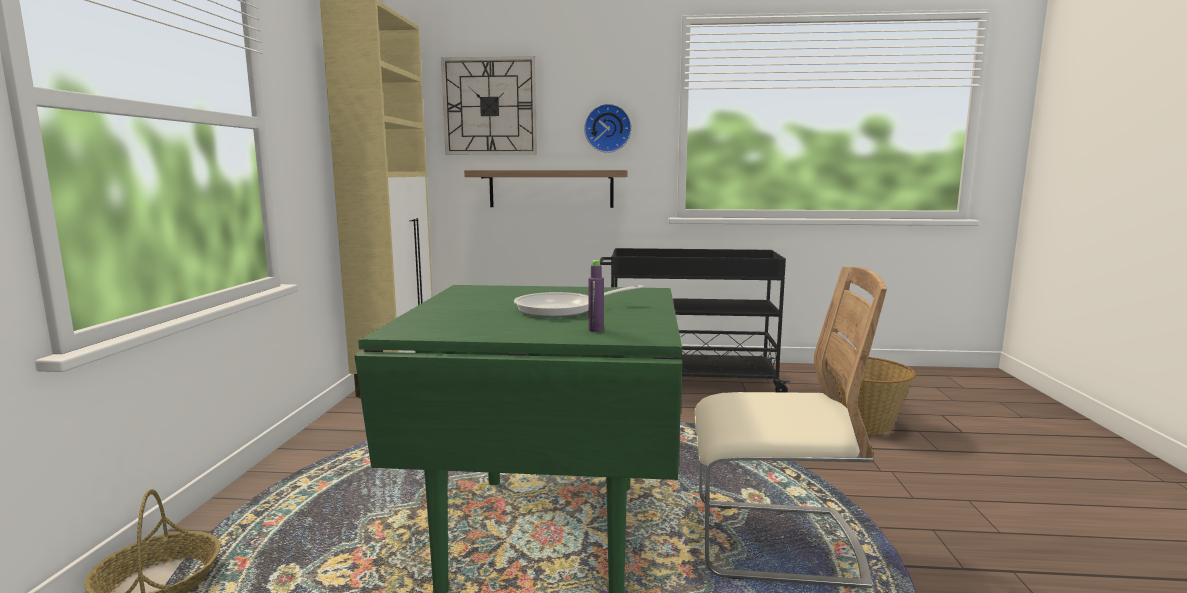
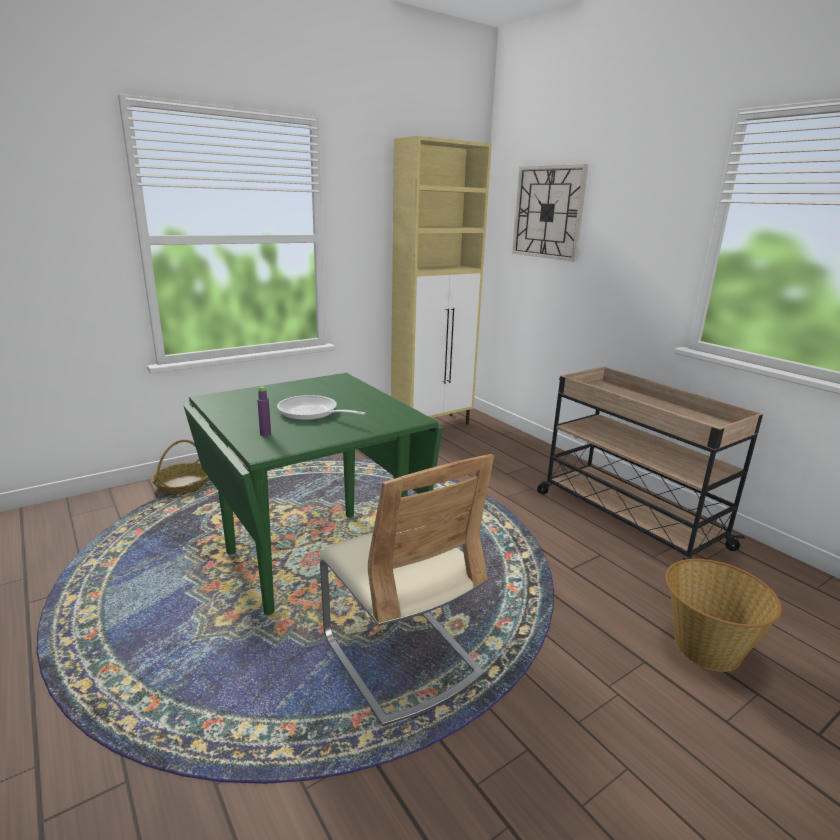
camera: 50 degrees right, 10 degrees up
shelf [464,170,628,208] -> none
wall clock [584,104,632,153] -> none
black cart [600,248,791,393] -> beige cart [537,367,763,560]

